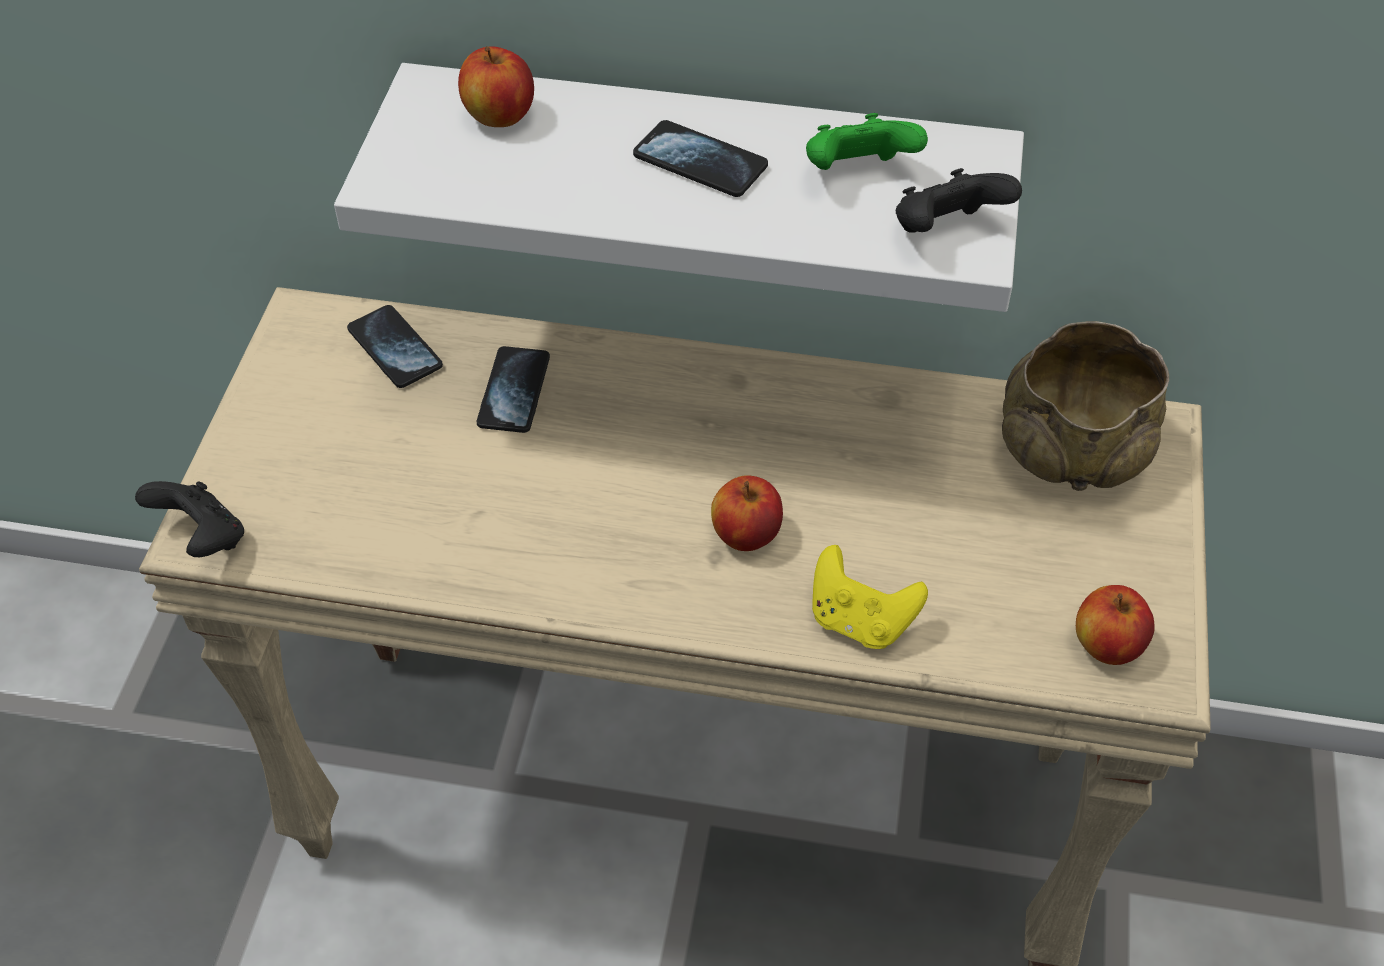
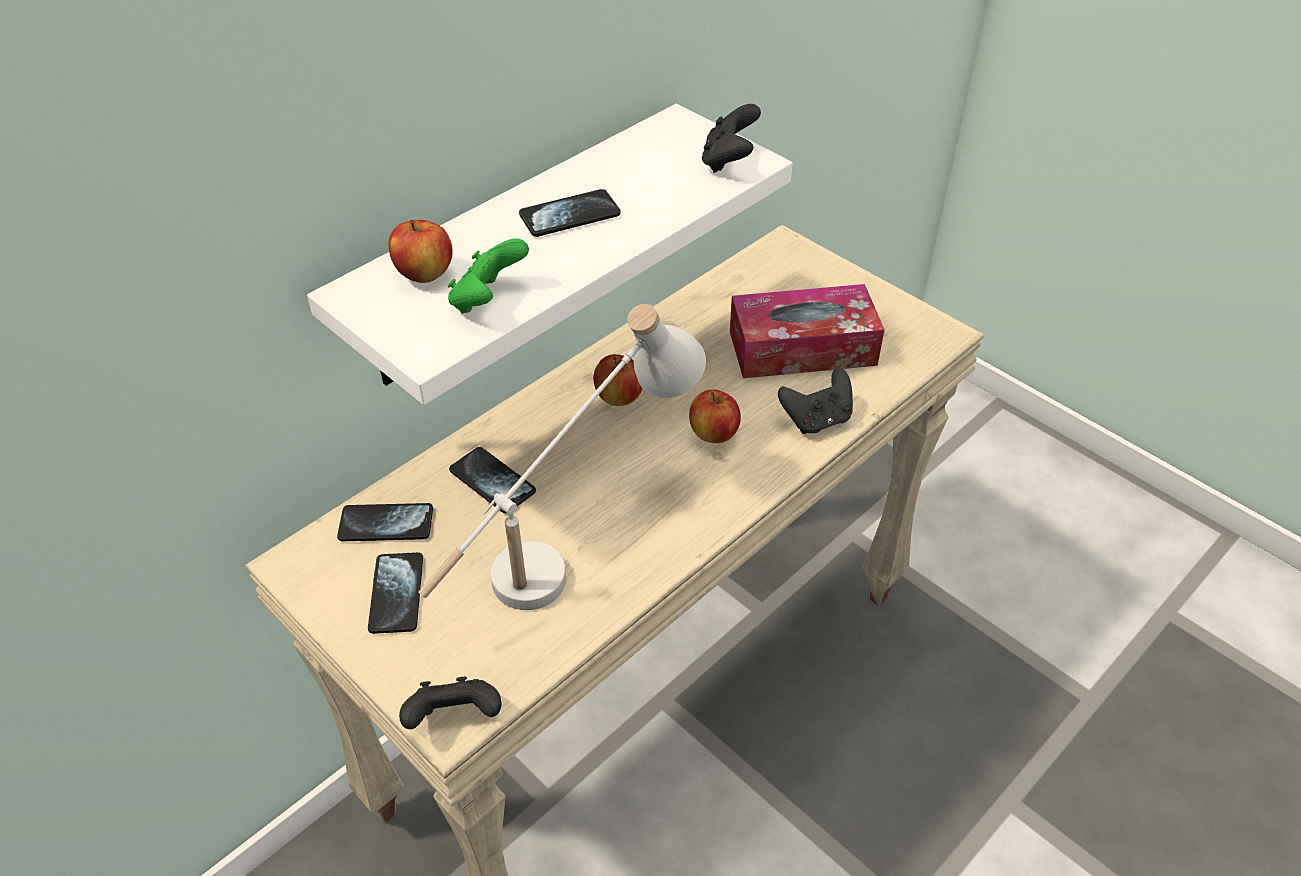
camera: 55 degrees left, 5 degrees down
green game controller [806,113,928,170] -> green game controller moved to [448,239,529,314]
yellow game controller [812,545,928,649] -> black game controller [778,368,853,434]
beige bowl [1002,321,1169,491] -> none
apple [1076,585,1155,665] -> apple moved to [593,354,642,406]
none -> phone [368,552,423,634]
none -> white table lamp [418,304,706,610]
none -> tissue box [730,284,885,378]

